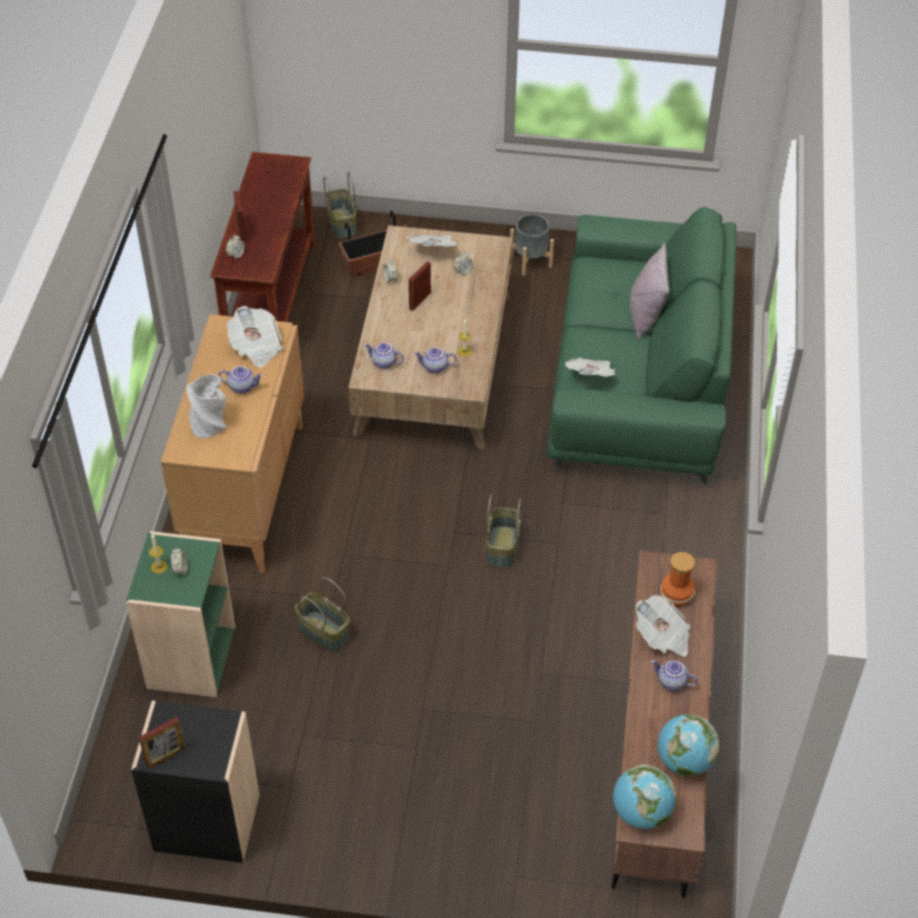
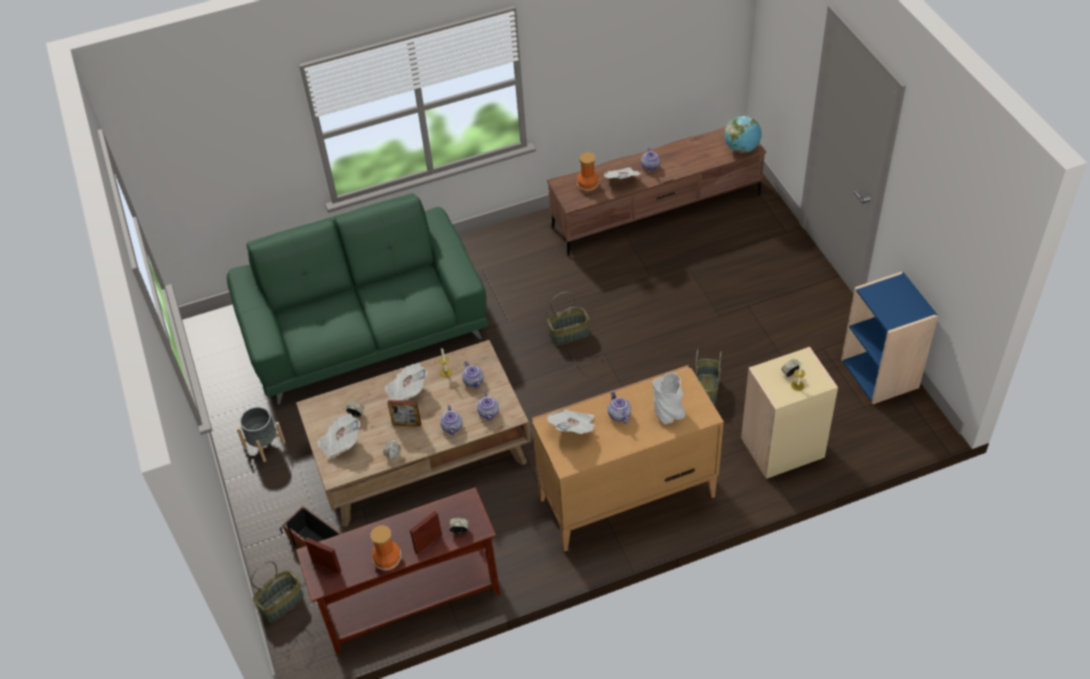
camera: 115 degrees left, 0 degrees up
green bookcase [126,531,235,697] -> beige bookcase [741,347,838,479]
black bookcase [131,701,259,863] -> blue bookcase [841,271,938,404]
picture frame [139,717,186,769] -> picture frame moved to [305,537,341,574]
newspaper [565,357,616,377] -> newspaper moved to [385,363,428,401]
purple pillow [630,243,670,339] -> none
globe [658,714,719,777] -> none
none -> vase [370,525,402,571]
none -> teapot [440,405,462,435]

